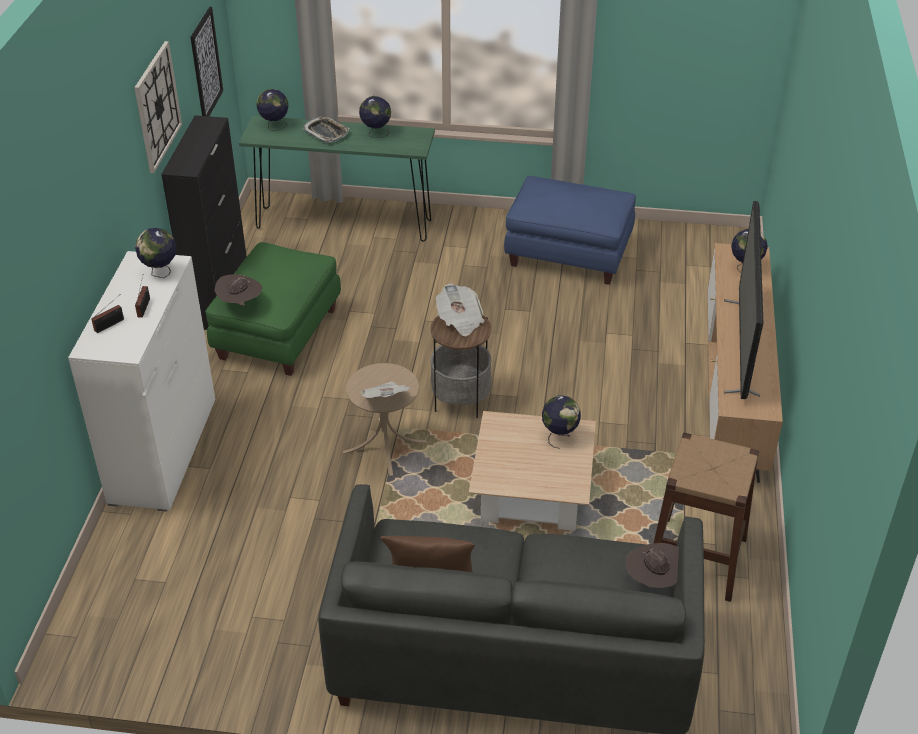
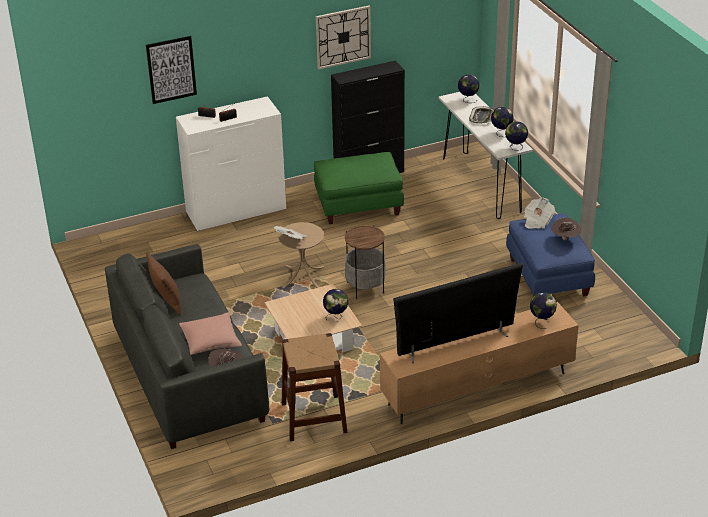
camera: 60 degrees right, 5 degrees down
globe [135,228,176,278] -> globe moved to [505,122,528,151]
picture [190,7,223,116] -> picture moved to [146,36,197,104]
brown hat [214,274,262,306] -> brown hat moved to [551,217,582,241]
green console table [239,116,435,242] -> white console table [439,92,533,219]
newspaper [436,283,485,336] -> newspaper moved to [524,198,555,229]
none -> pink pillow [179,313,242,355]

